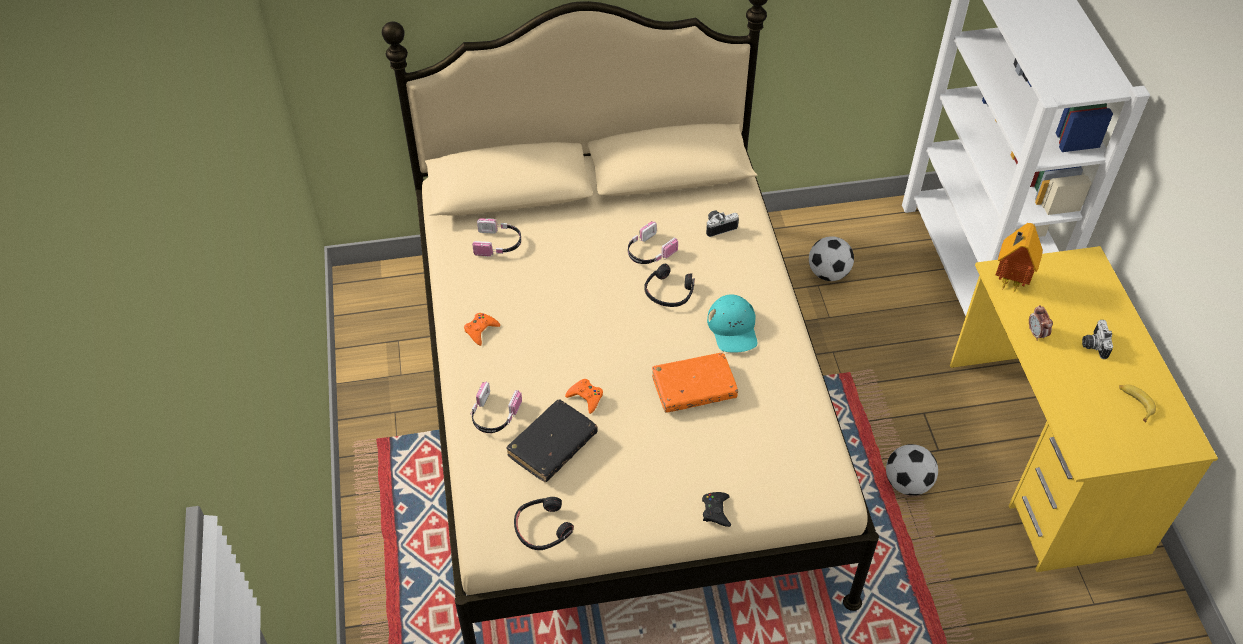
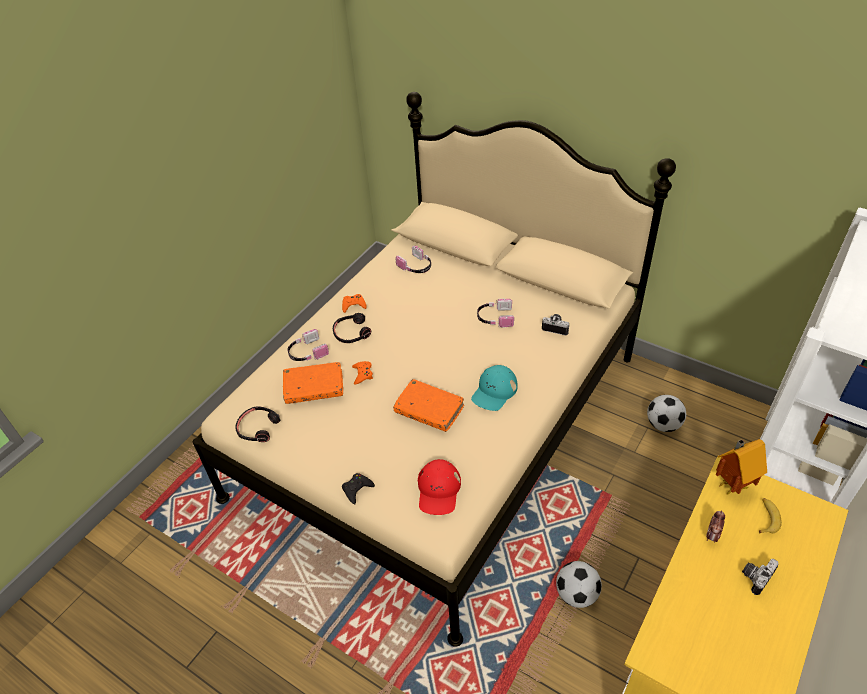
camera: 45 degrees right, 5 degrees down
black book [506,399,598,482] -> orange book [283,362,343,404]
black headphones [645,264,695,307] -> black headphones moved to [333,313,371,343]
banana [1119,384,1156,422] -> banana moved to [759,498,782,534]
none -> red cap [418,459,461,515]

